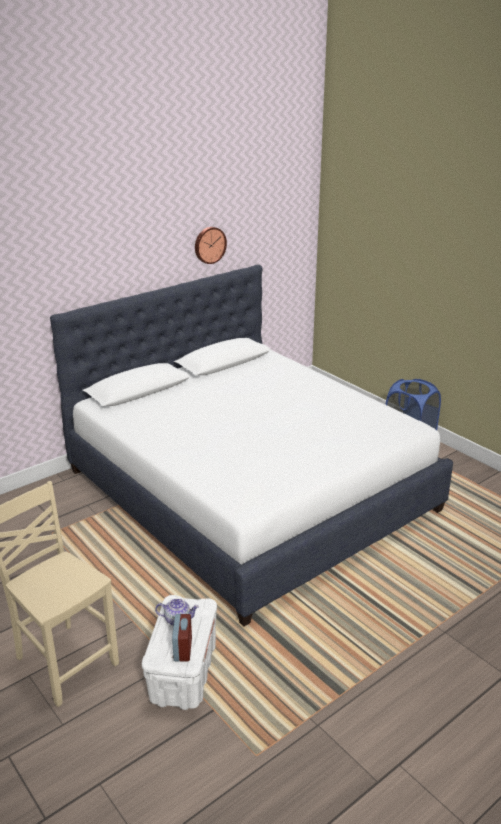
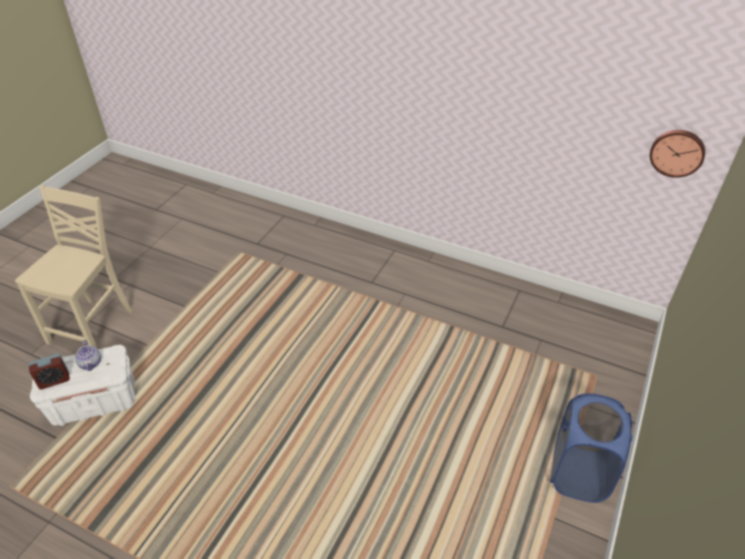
camera: 65 degrees right, 15 degrees up
white bed [50,265,453,627] -> none
wall clock [195,227,227,264] -> wall clock moved to [650,130,705,178]

